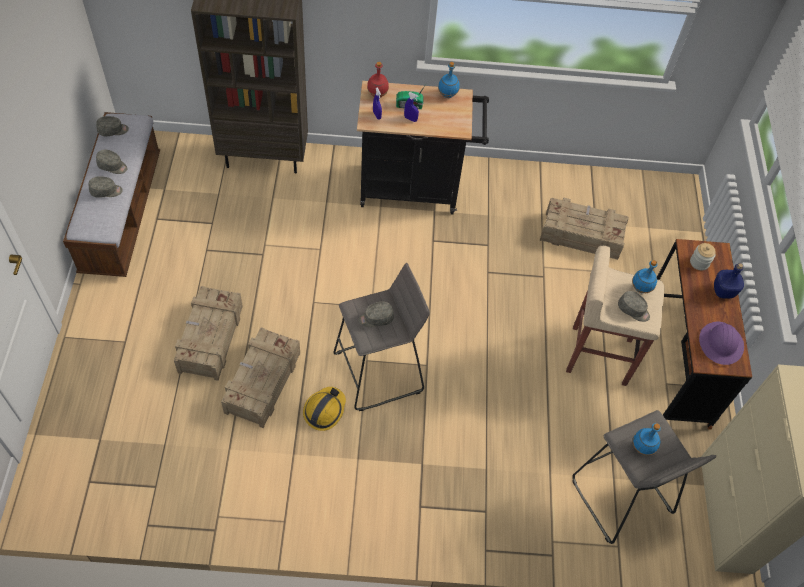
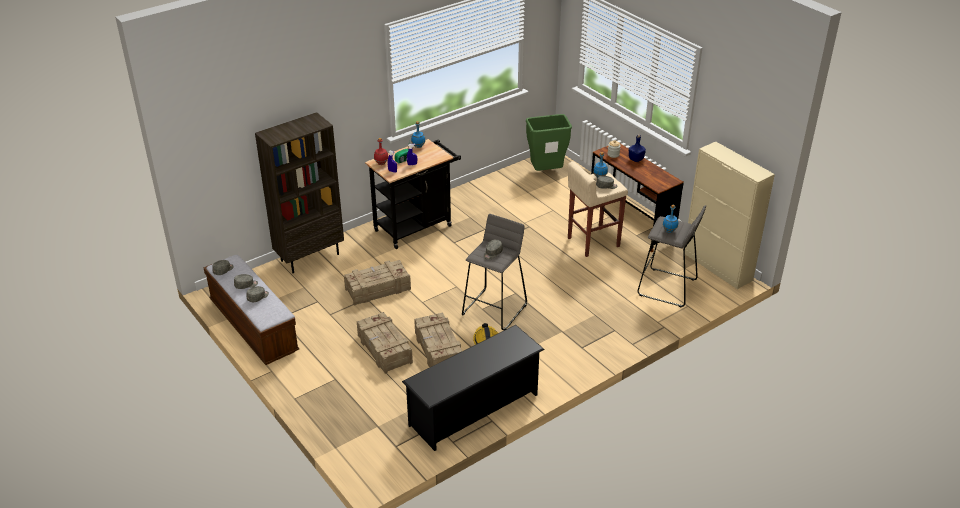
camera: 35 degrees left, 20 degrees down
crate [540,198,629,260] -> crate moved to [344,260,411,306]
purple hard hat [699,322,744,365] -> none
none -> black shoe rack [402,325,545,451]
none -> green trash can [526,114,572,171]

